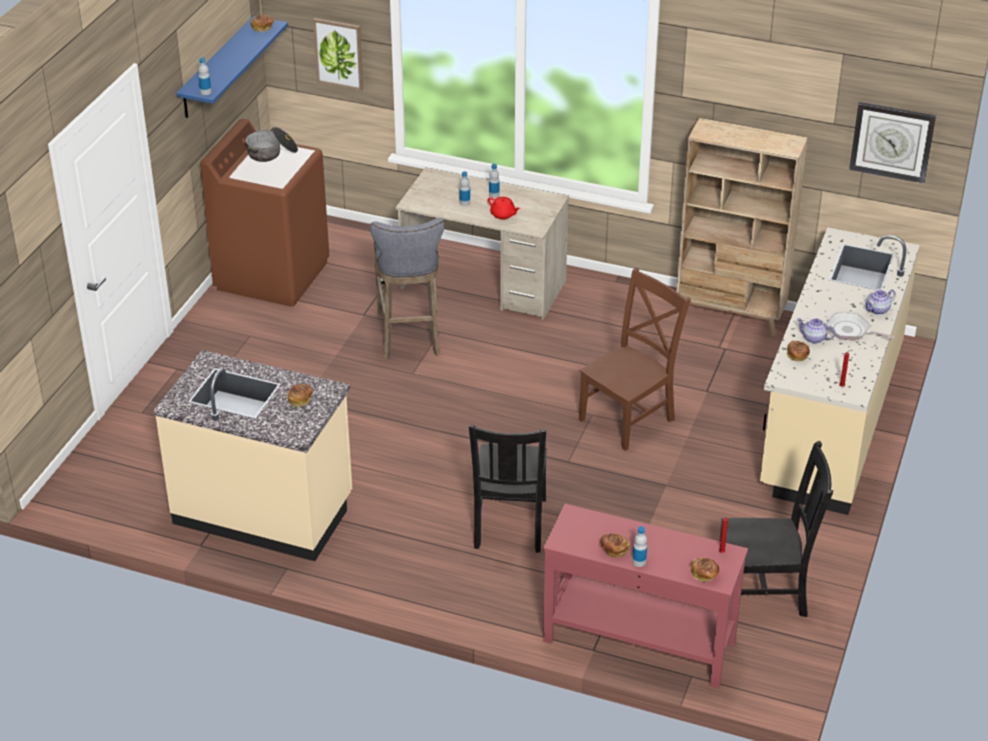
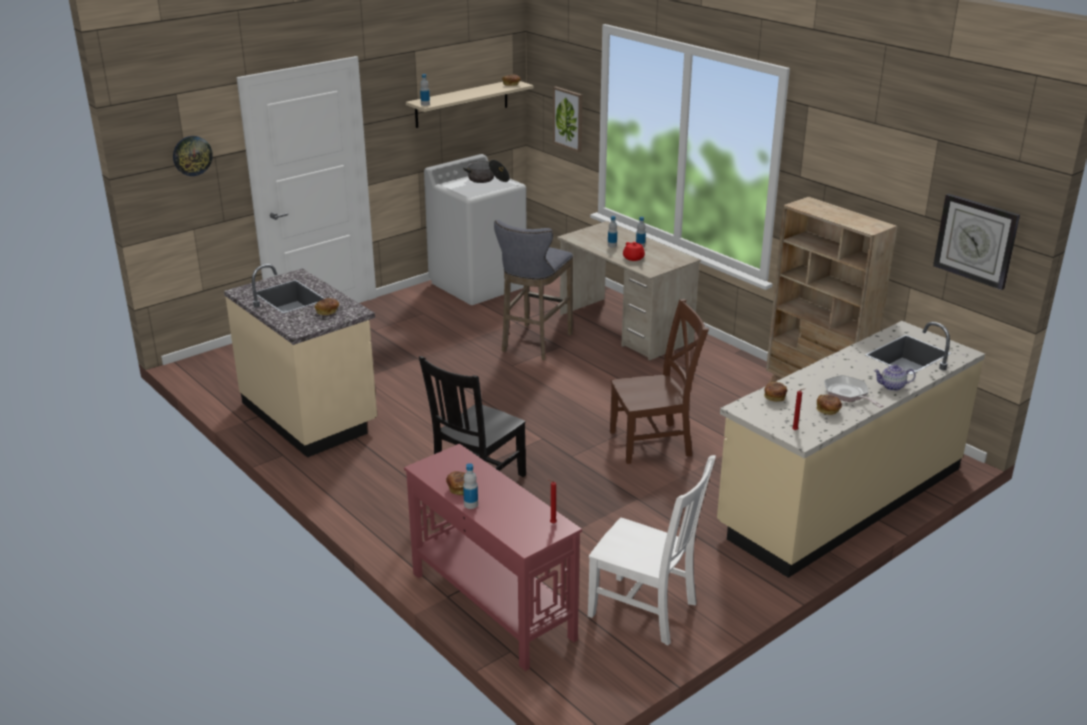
camera: 30 degrees right, 10 degrees down
blue shelf [176,16,288,118] -> beige shelf [406,81,534,128]
brown washing machine [200,119,329,307] -> white washing machine [424,154,527,305]
bread [691,558,720,582] -> bread moved to [816,395,842,415]
black chair [719,441,833,617] -> white chair [588,455,716,646]
teapot [797,318,835,344] -> none
none -> wall clock [173,136,213,176]

